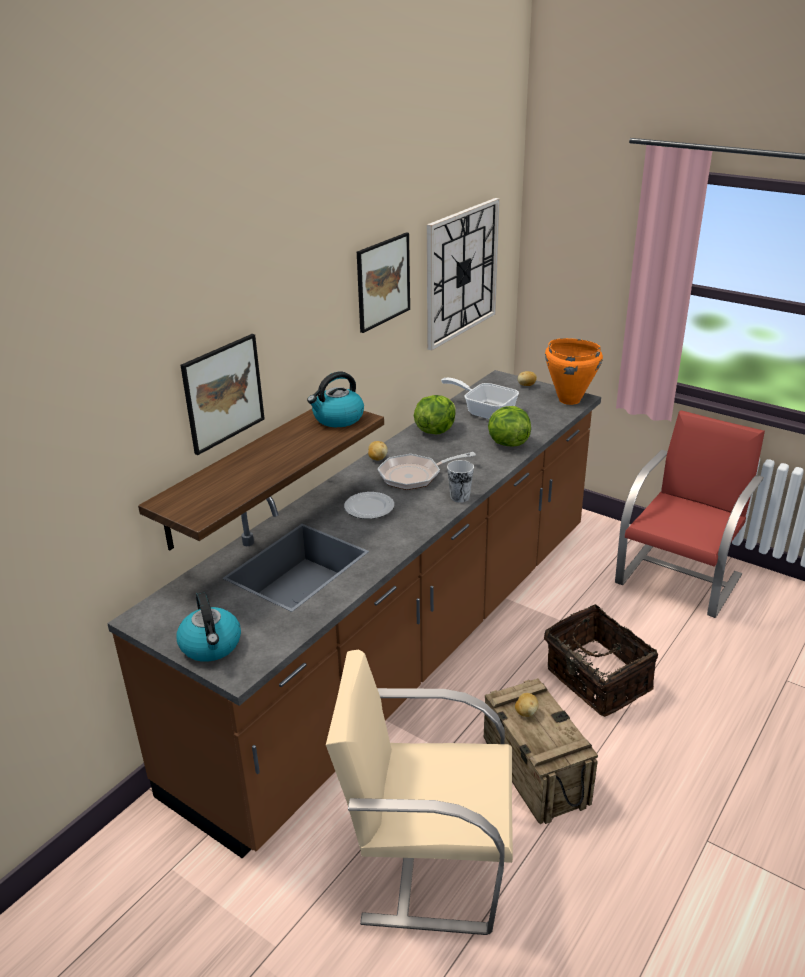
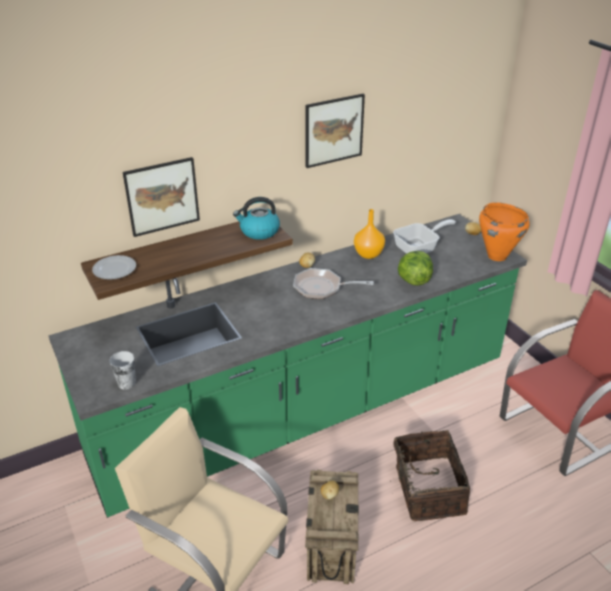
camera: 25 degrees right, 5 degrees up
brown counter [107,370,601,859] -> green counter [48,214,527,518]
kettle [176,592,241,662] -> none
plate [344,492,394,519] -> plate moved to [92,255,136,280]
lettuce [414,395,456,434] -> orange vase [354,209,385,259]
wall clock [427,198,500,351] -> none
frying pan [441,378,519,419] -> frying pan turned 90 degrees clockwise [393,219,456,254]
cup [447,460,474,503] -> cup moved to [109,351,136,390]

